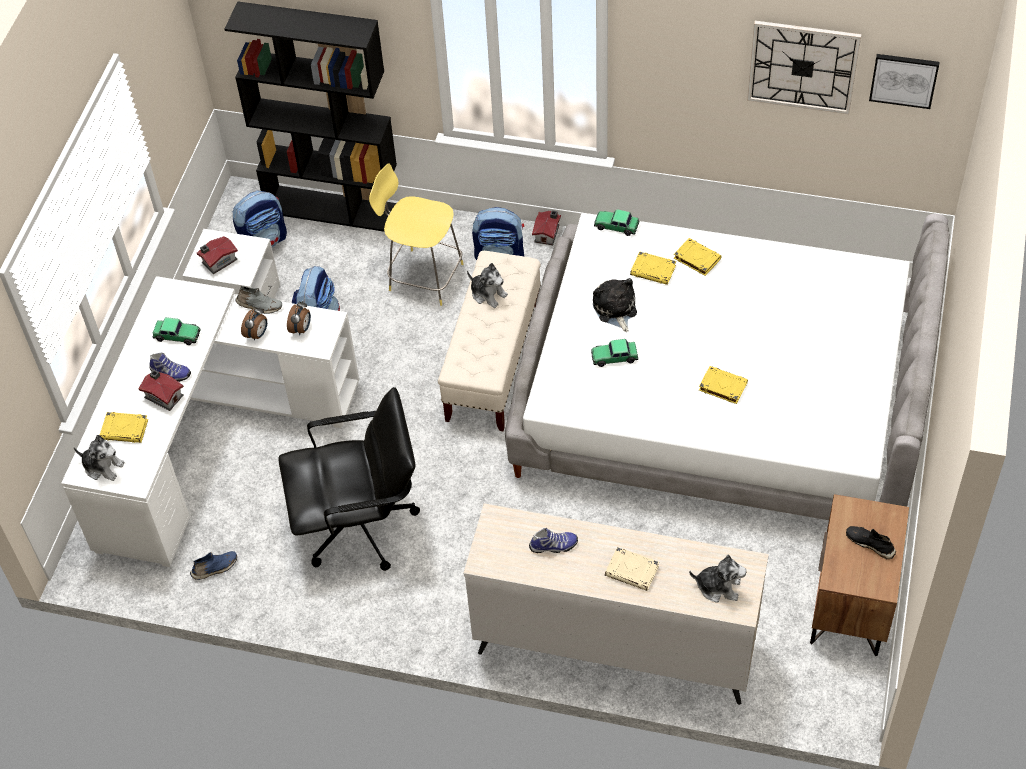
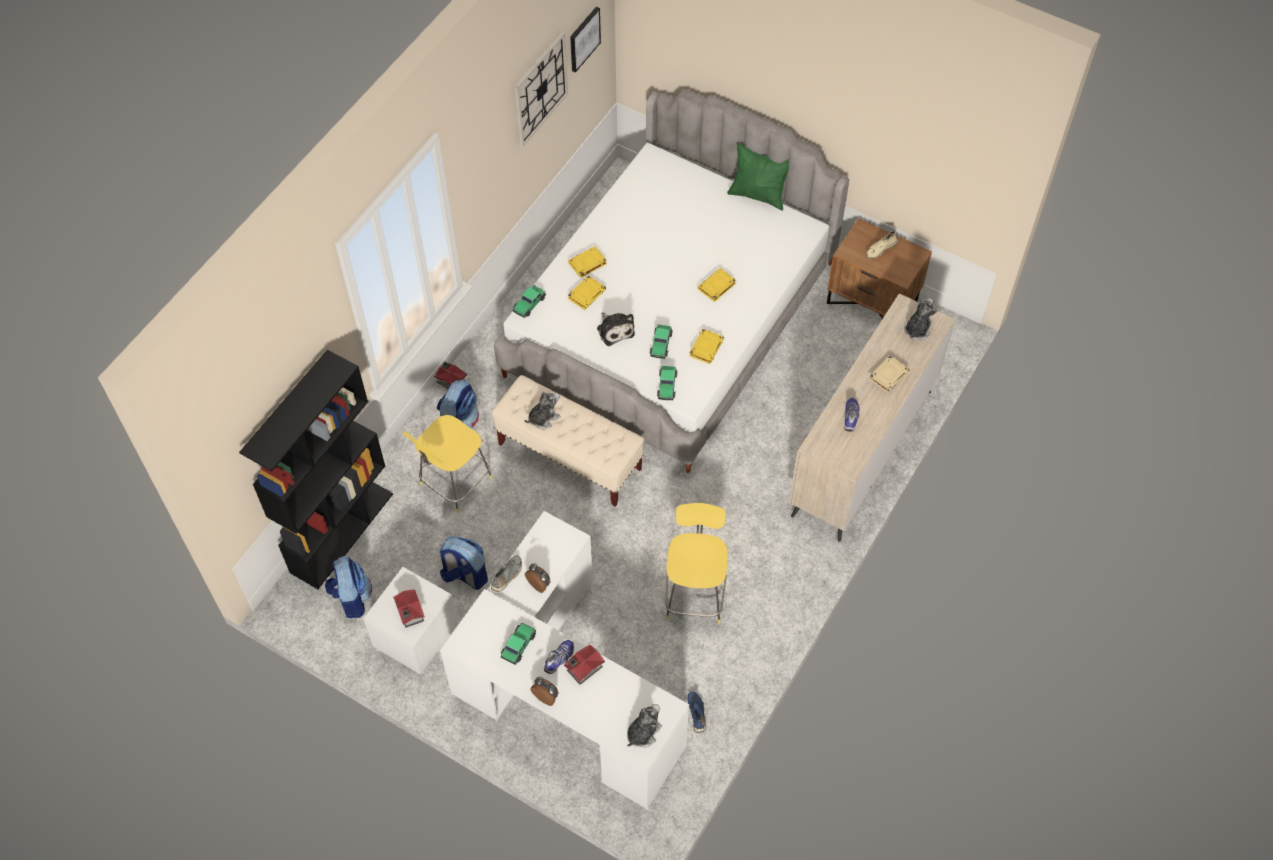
camera: 75 degrees left, 5 degrees up
yellow book [100,412,148,443] -> yellow book moved to [689,329,724,364]
black office chair [279,387,420,571] -> yellow stool [666,503,728,624]
alarm clock [287,301,311,335] -> alarm clock moved to [530,677,559,706]
plush toy [593,278,637,332] -> plush toy turned 120 degrees counterclockwise [597,312,635,346]
black shoe [846,526,896,559] -> beige shoe [866,231,899,259]
none -> toy car [657,366,677,400]
none -> green pillow [727,143,789,211]

